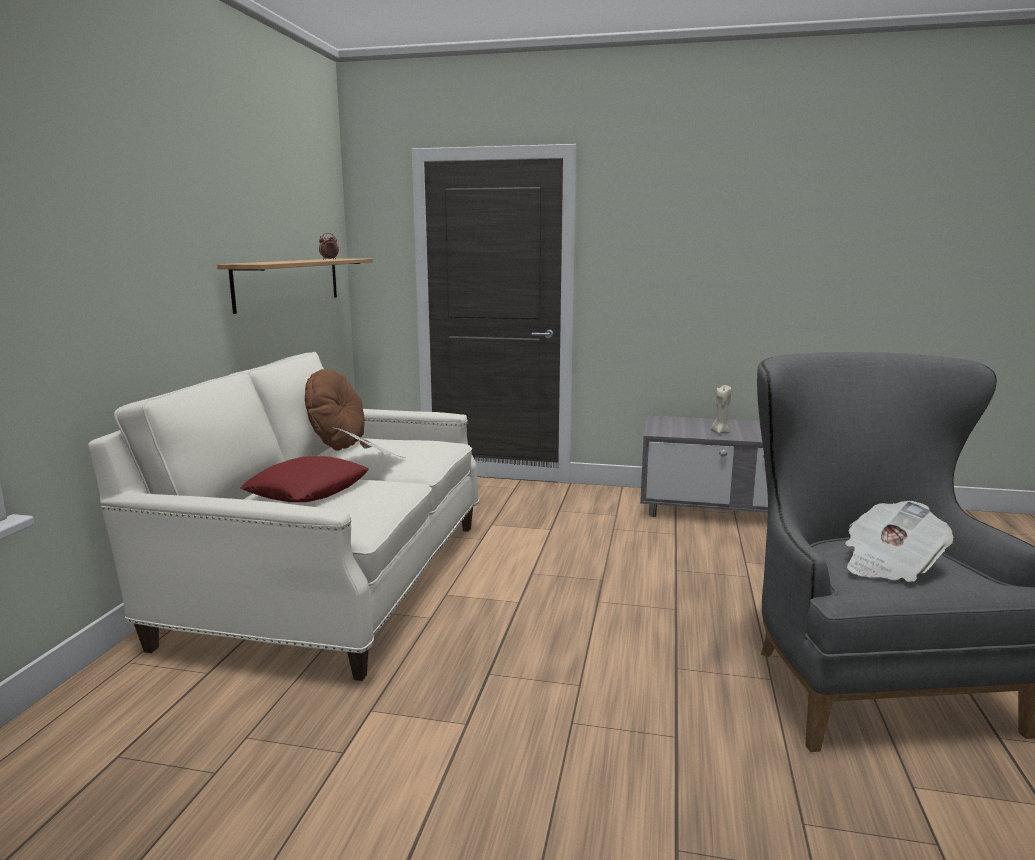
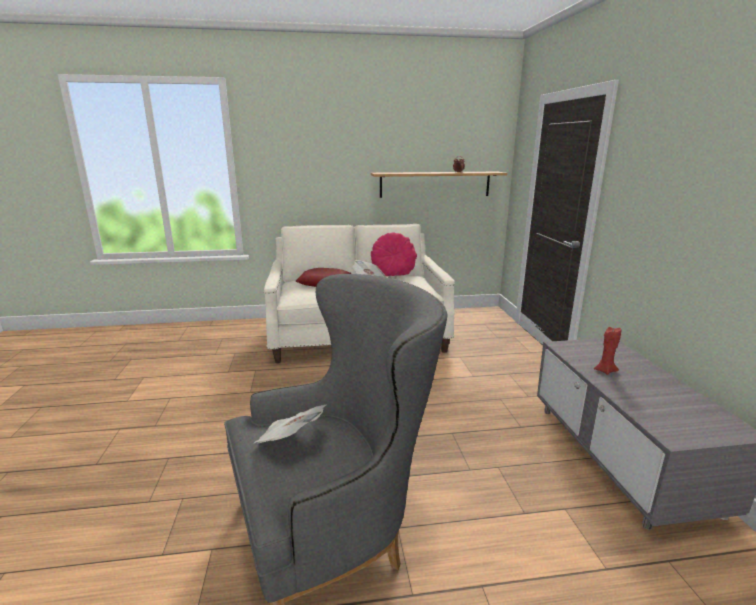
camera: 70 degrees right, 5 degrees up
brown pillow [305,369,365,451] -> pink pillow [371,232,417,276]
beige candle [711,385,731,434] -> red candle [594,327,621,375]

